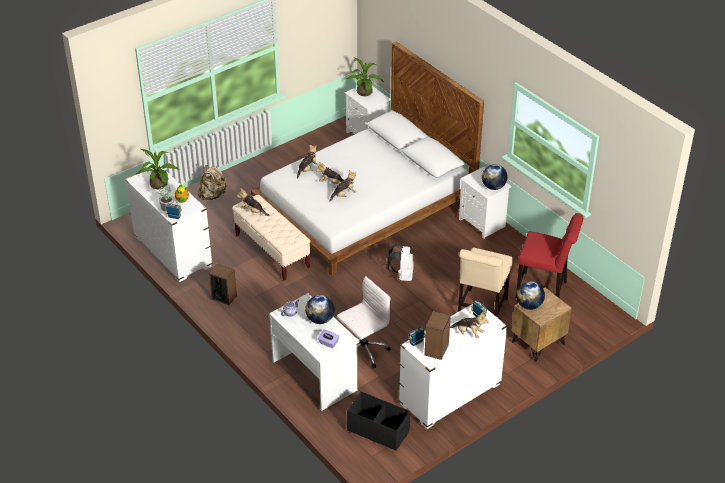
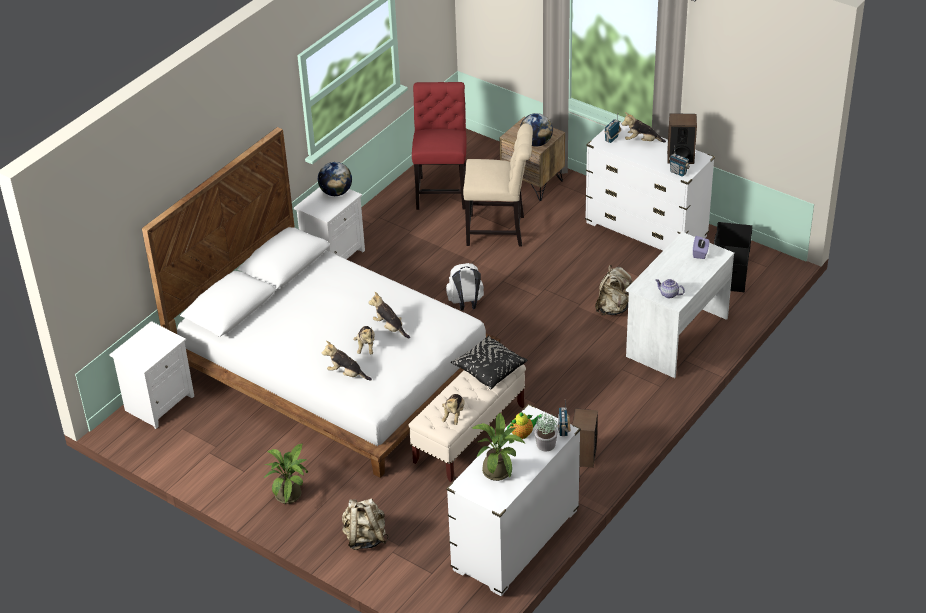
camera: 105 degrees left, 0 degrees up
globe [305,295,335,324] -> none
white office chair [337,276,391,368] -> beige backpack [595,265,633,315]
potted plant [347,57,384,96] -> potted plant moved to [264,443,308,504]
plush toy [450,311,489,338] -> plush toy turned 90 degrees counterclockwise [622,112,666,142]
none -> black pillow [451,335,528,389]

